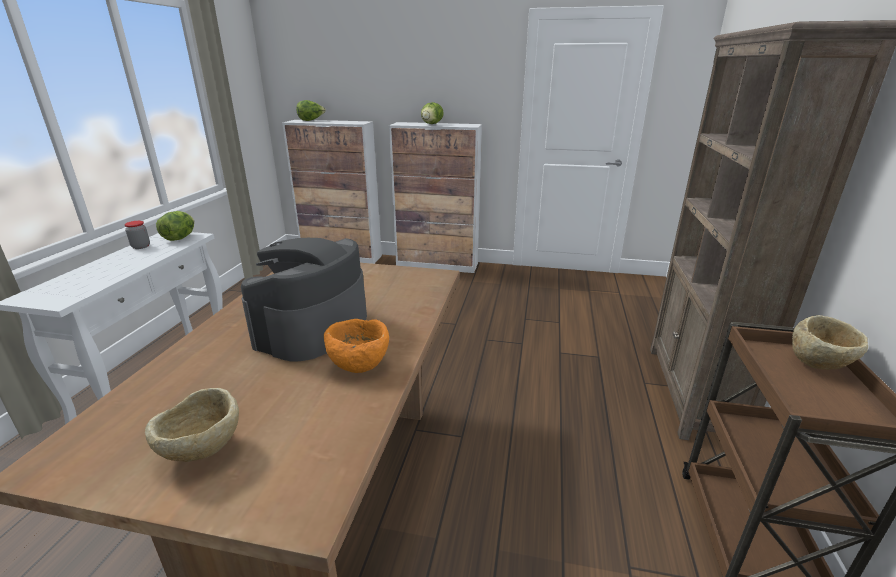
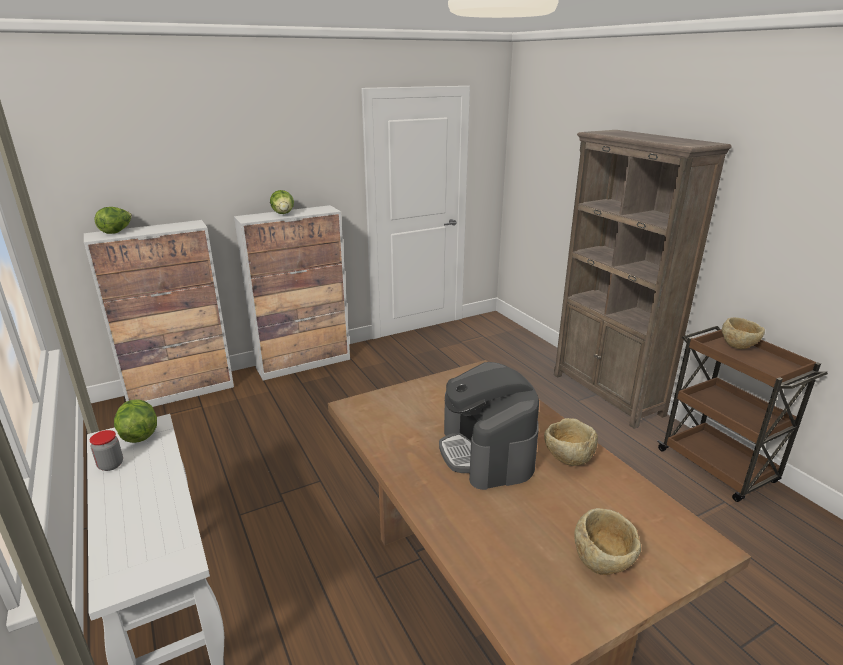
camera: 40 degrees left, 0 degrees up
orange bowl [324,319,389,373] -> beige bowl [544,418,598,466]

